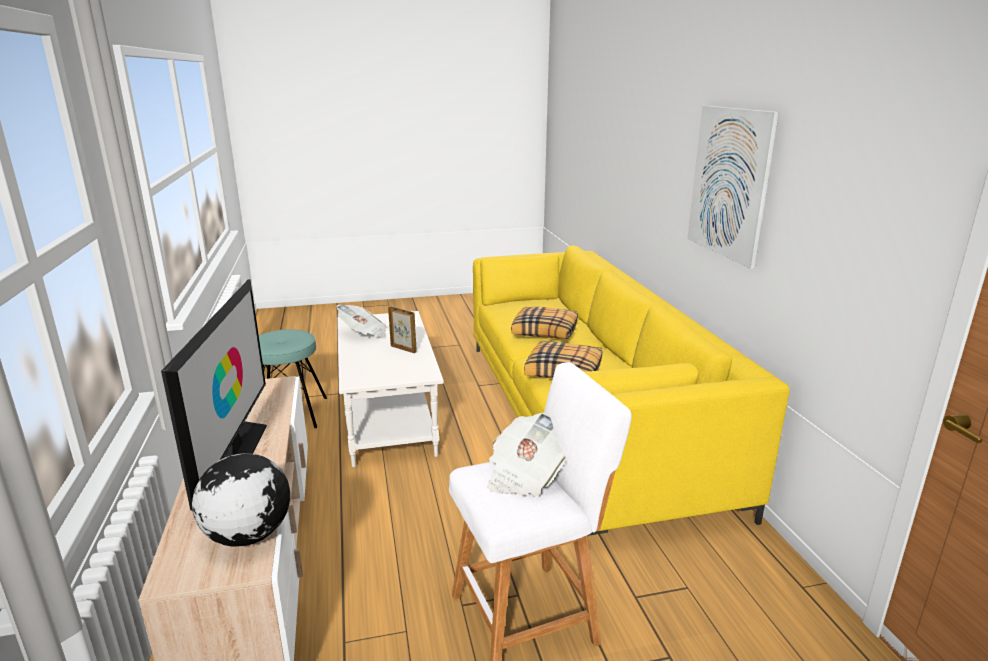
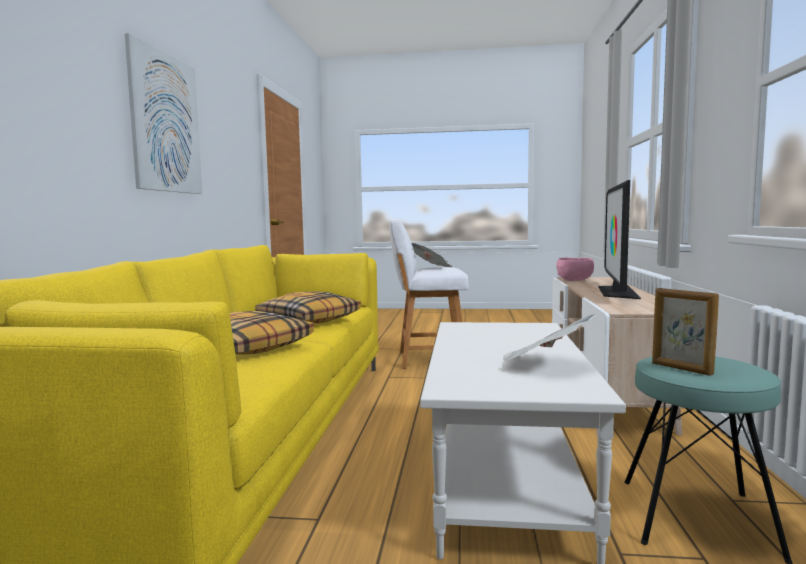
camera: 160 degrees left, 15 degrees down
globe [192,453,290,547] -> pink bowl [556,258,594,281]
picture frame [388,307,417,353] -> picture frame moved to [652,288,719,376]

